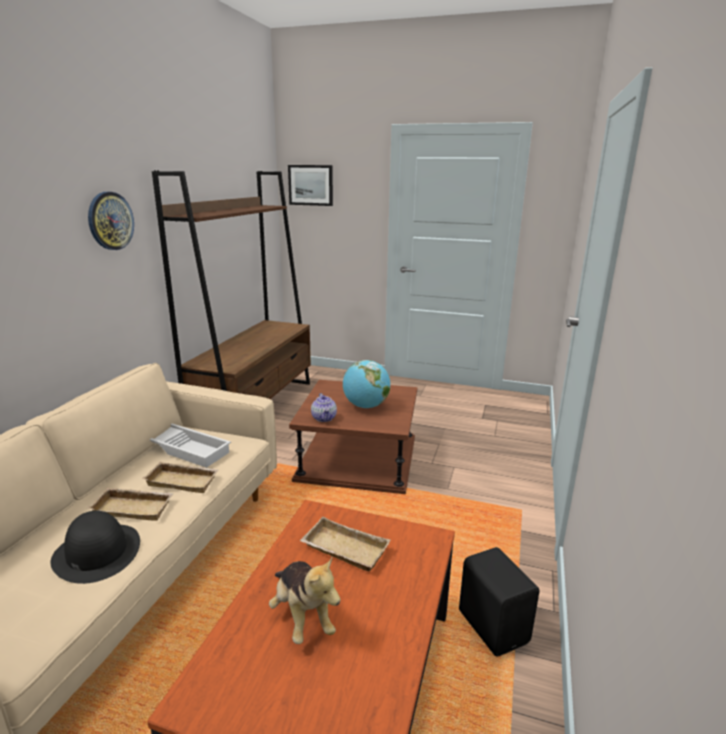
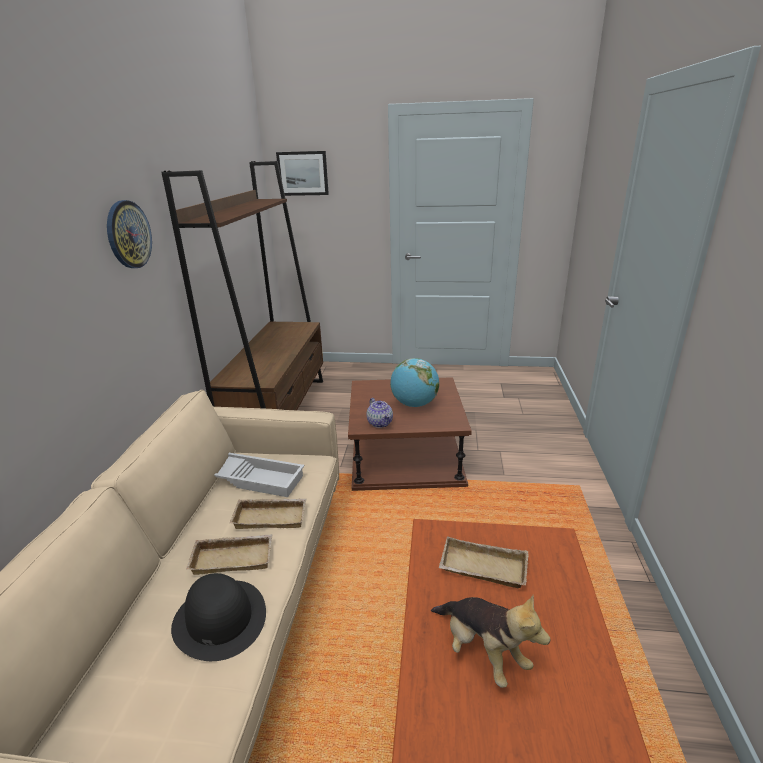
camera: 10 degrees left, 5 degrees up
black speaker [459,547,540,657] -> none

